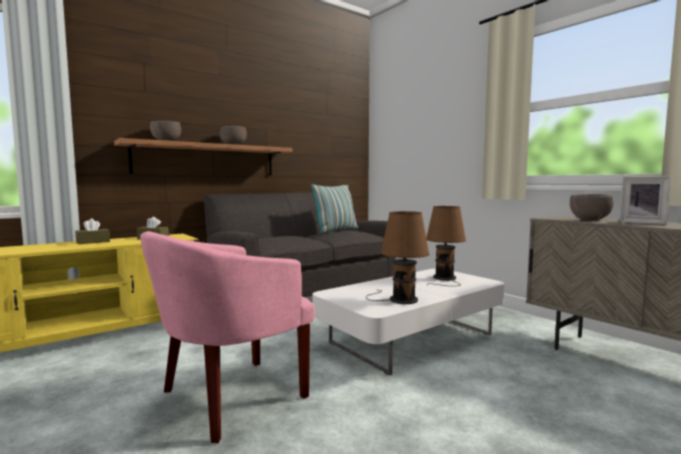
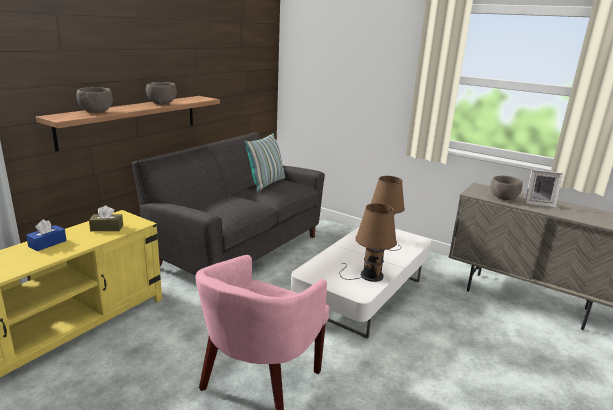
camera: 20 degrees left, 15 degrees up
brown tissue box [75,218,110,244] -> blue tissue box [26,219,67,251]

